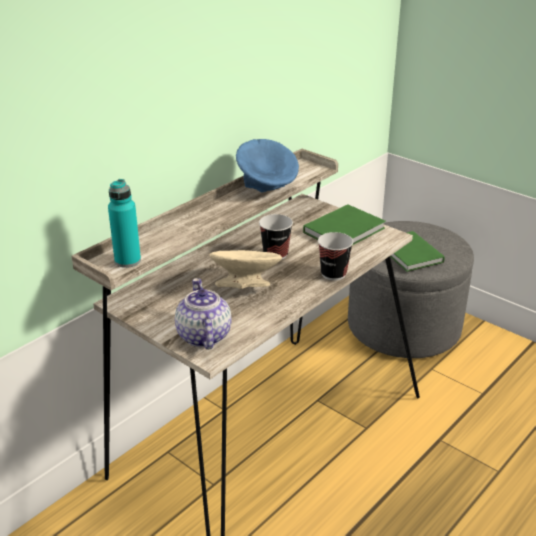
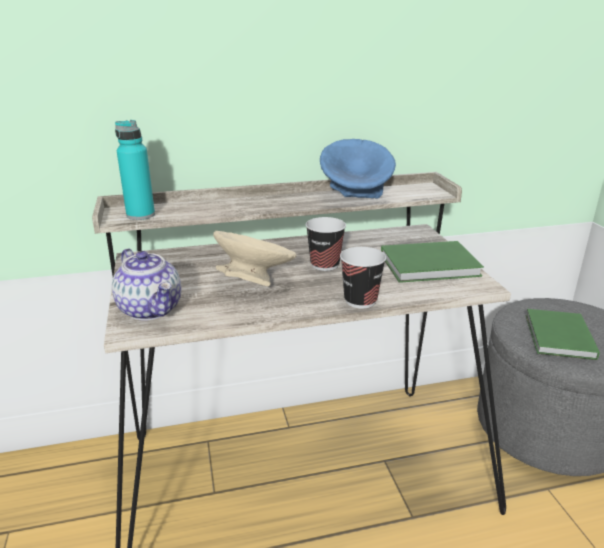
camera: 35 degrees right, 5 degrees down
teapot [175,278,232,350] -> teapot turned 120 degrees clockwise [112,248,181,321]

